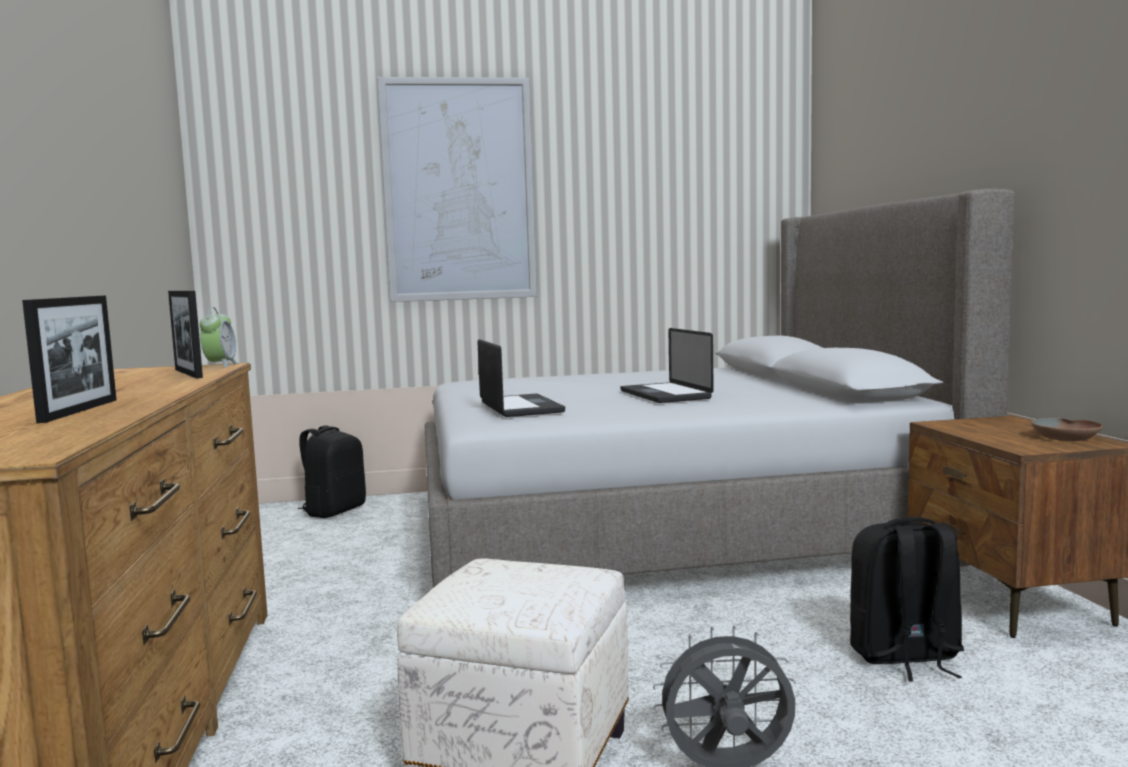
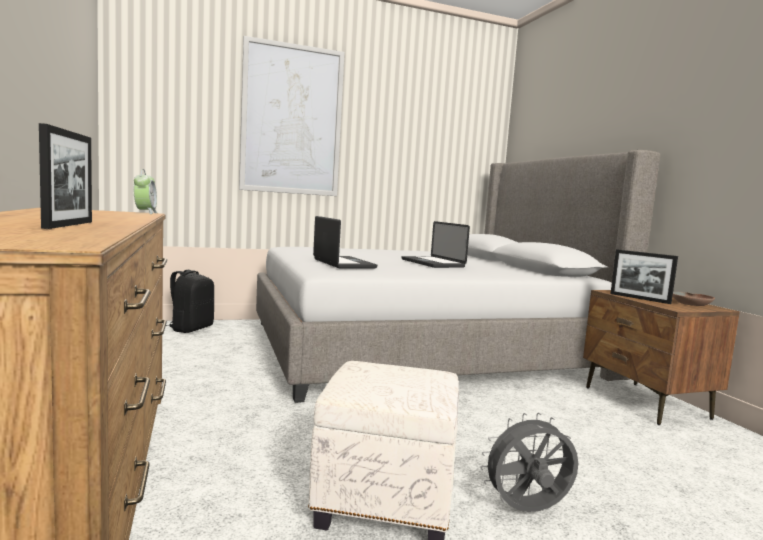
camera: 10 degrees left, 0 degrees up
picture frame [168,291,203,378] -> picture frame moved to [610,249,678,304]
black backpack [850,517,964,682] -> none

